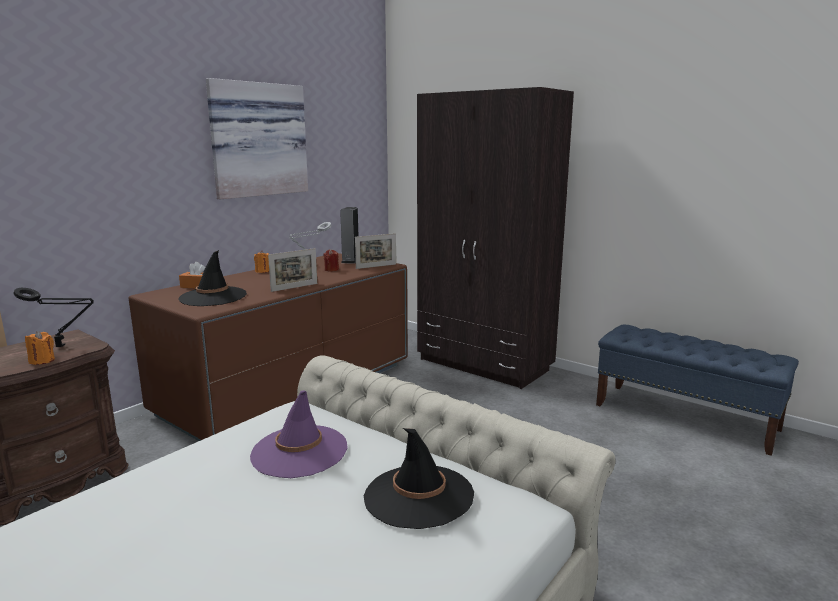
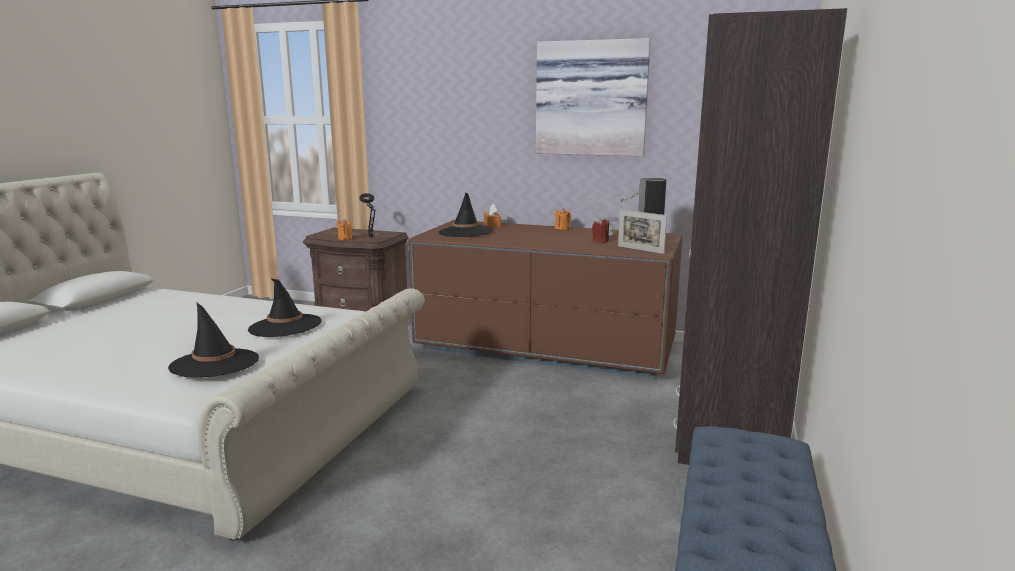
camera: 70 degrees right, 0 degrees up
purple hat [250,390,348,478] -> black hat [248,278,322,337]
picture frame [268,248,317,292] -> none

